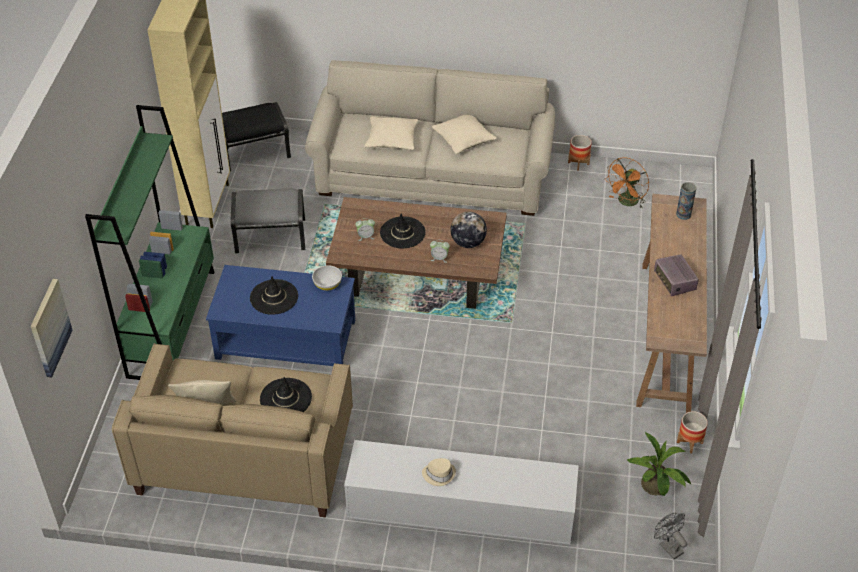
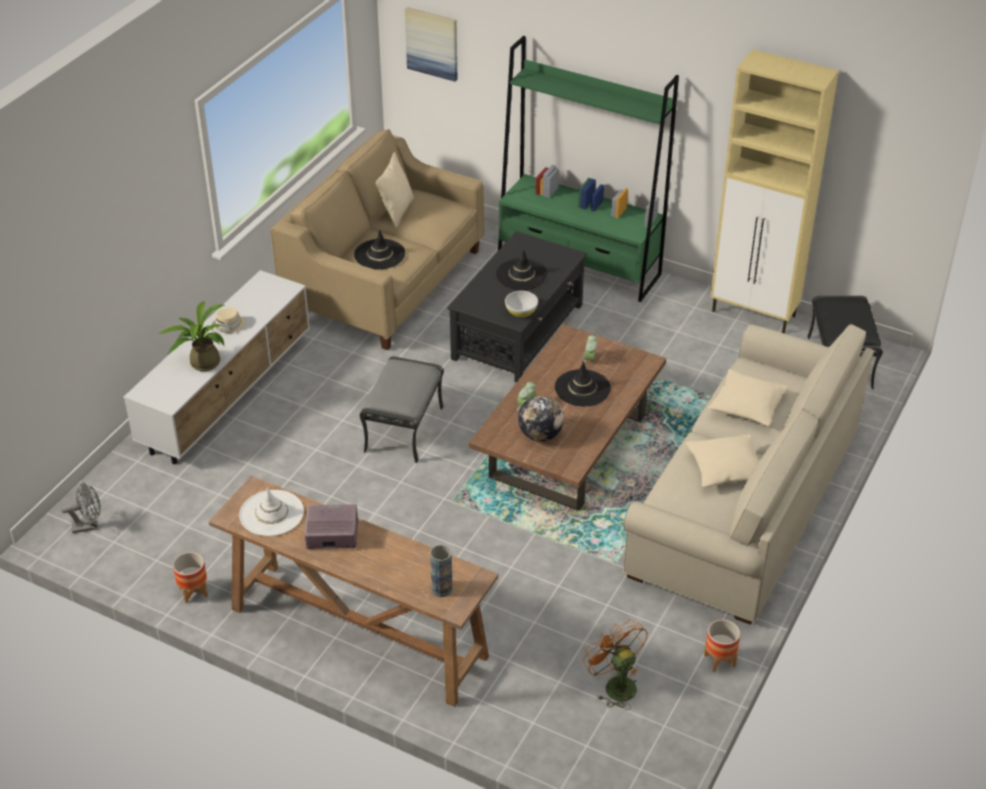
camera: 110 degrees right, 5 degrees down
blue coffee table [206,265,355,366] -> black coffee table [447,231,587,382]
grey ottoman [231,188,305,254] -> grey ottoman moved to [360,356,444,463]
potted plant [627,431,691,496] -> potted plant moved to [158,301,230,371]
none -> white hat [239,487,304,536]

